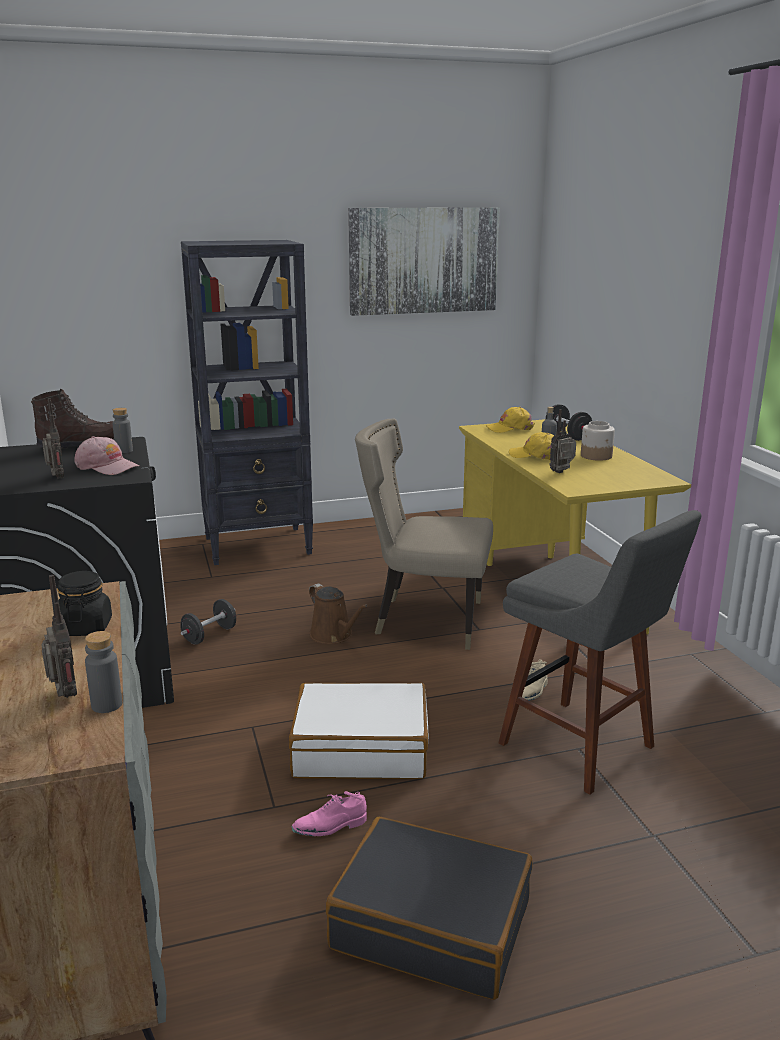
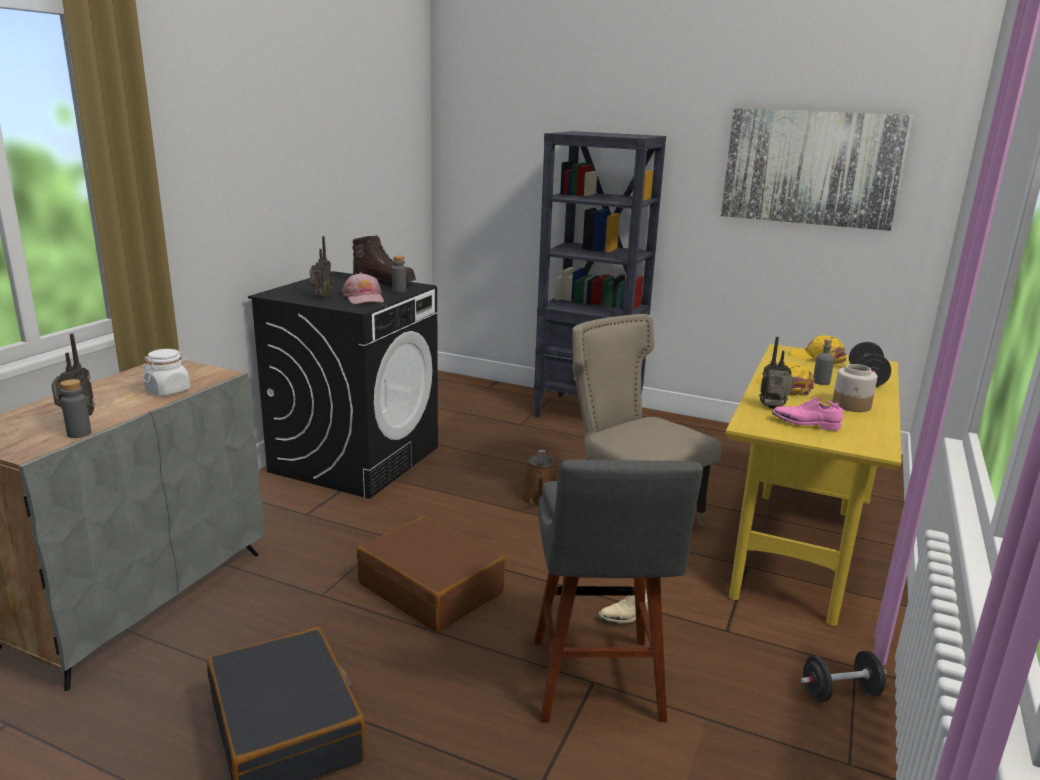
camera: 40 degrees right, 0 degrees up
black jar [57,571,112,636] -> white jar [143,349,190,396]
black dumbbell [180,599,236,645] -> black dumbbell moved to [801,651,887,702]
white suitcase [289,683,428,779] -> brown suitcase [357,516,506,632]
pink shoe [292,791,367,836] -> pink shoe moved to [772,397,843,431]

